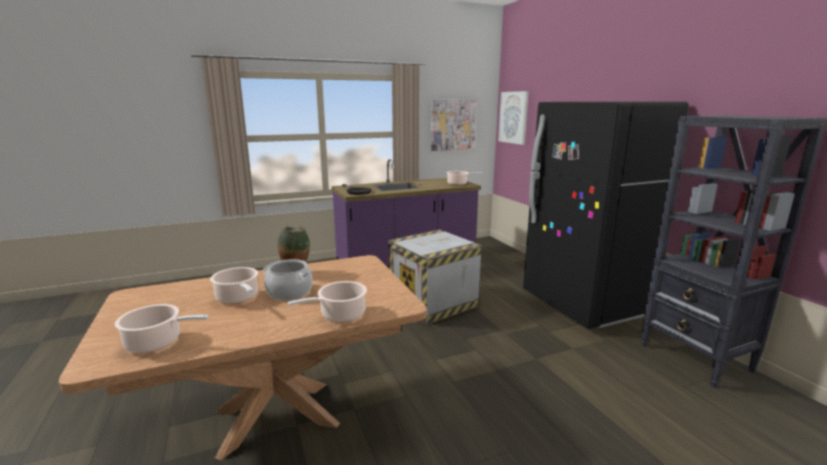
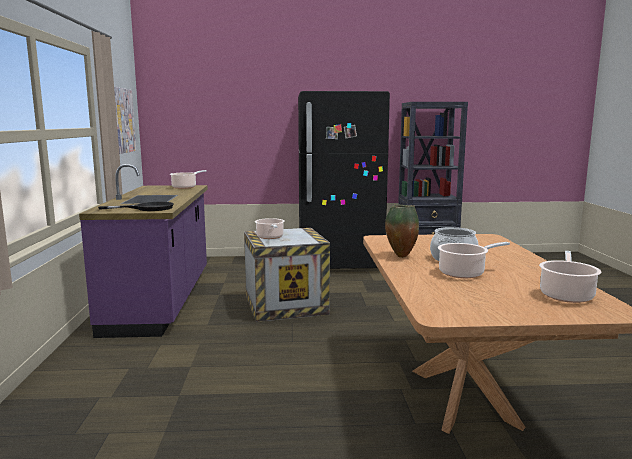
camera: 70 degrees left, 5 degrees down
cooking pot [288,281,367,322] -> cooking pot moved to [255,218,285,239]
picture [498,91,529,145] -> none

